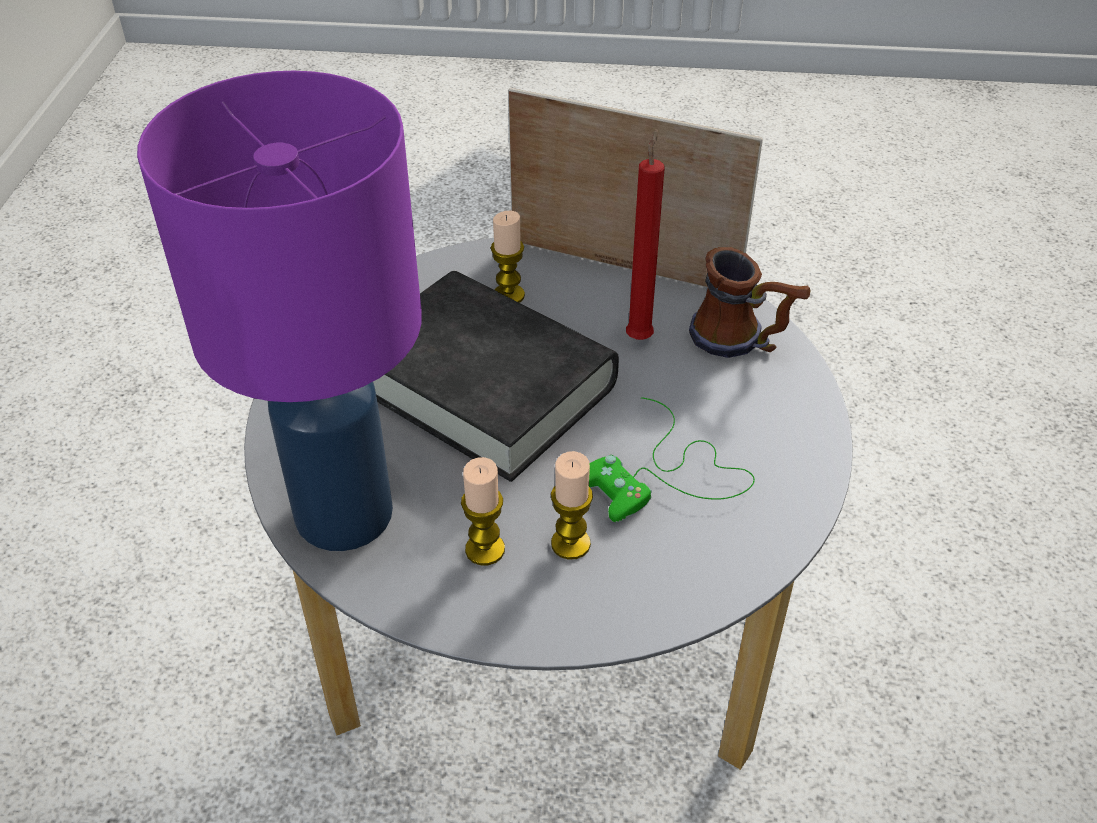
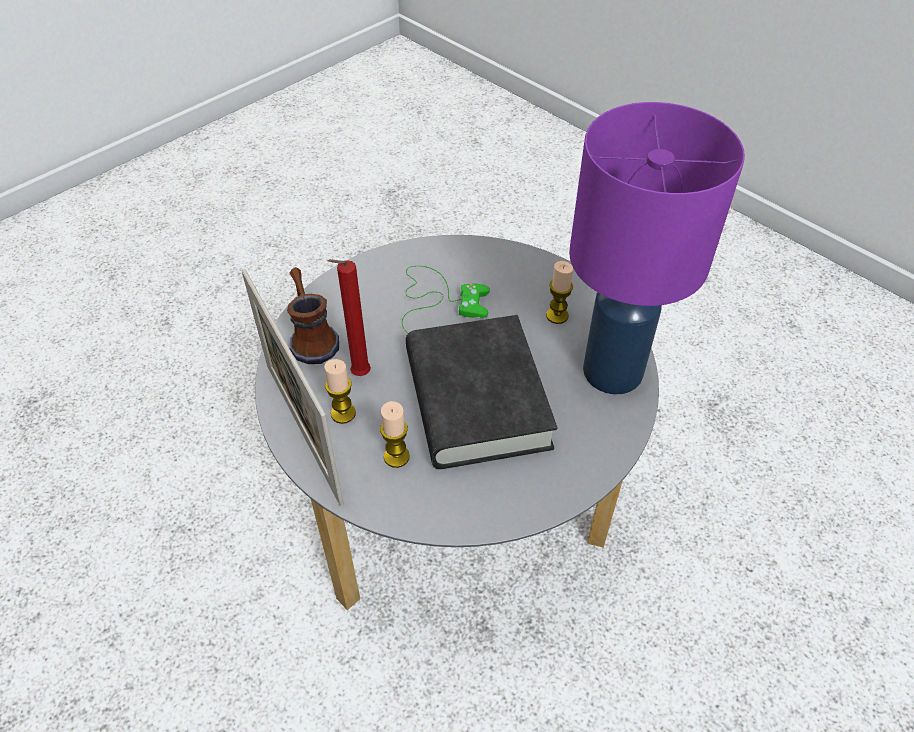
camera: 140 degrees left, 5 degrees up
candle [551,451,593,560] -> candle moved to [324,359,356,424]

